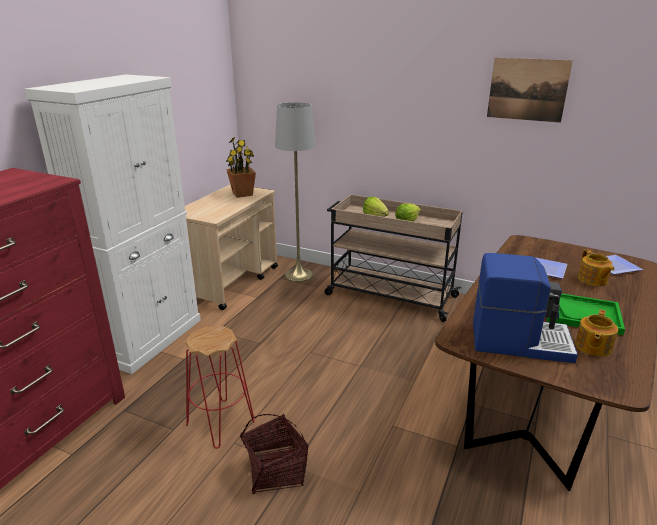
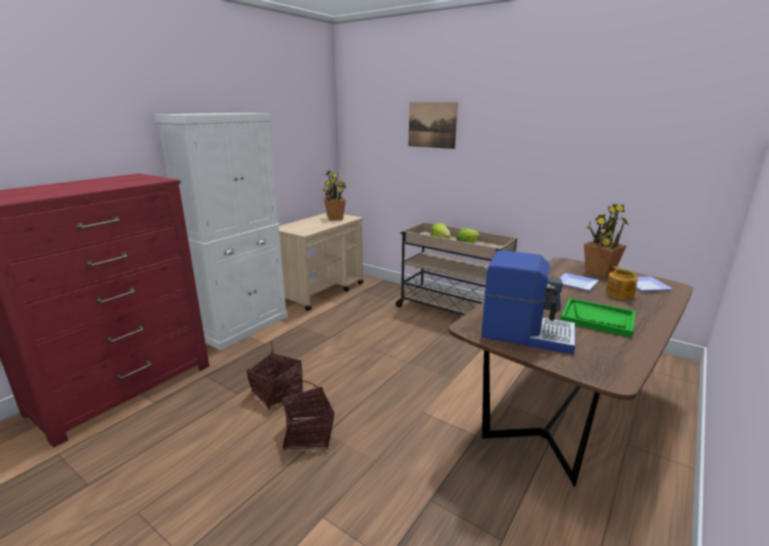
camera: 10 degrees right, 5 degrees down
red stool [185,326,255,449] -> basket [247,342,303,410]
grey floor lamp [275,102,316,282] -> none
picture [487,58,573,123] -> picture moved to [409,102,458,149]
teapot [575,310,618,357] -> none
none -> potted plant [584,204,629,278]

